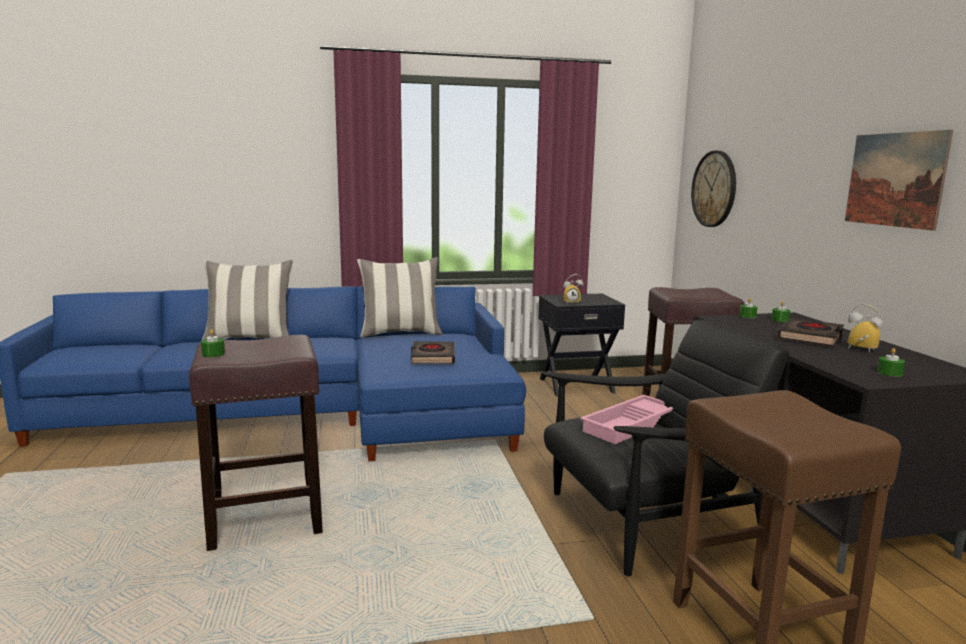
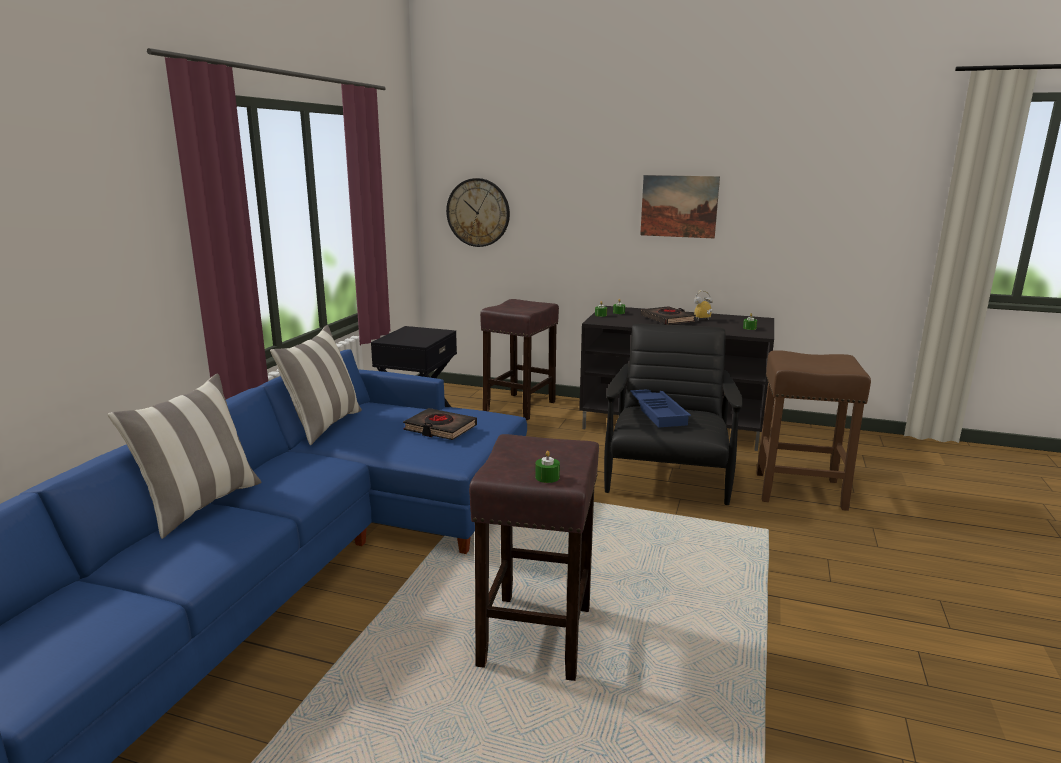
camera: 60 degrees left, 5 degrees up
alarm clock [563,274,583,304] -> none
pink tray [580,395,673,444] -> blue tray [630,390,691,427]

